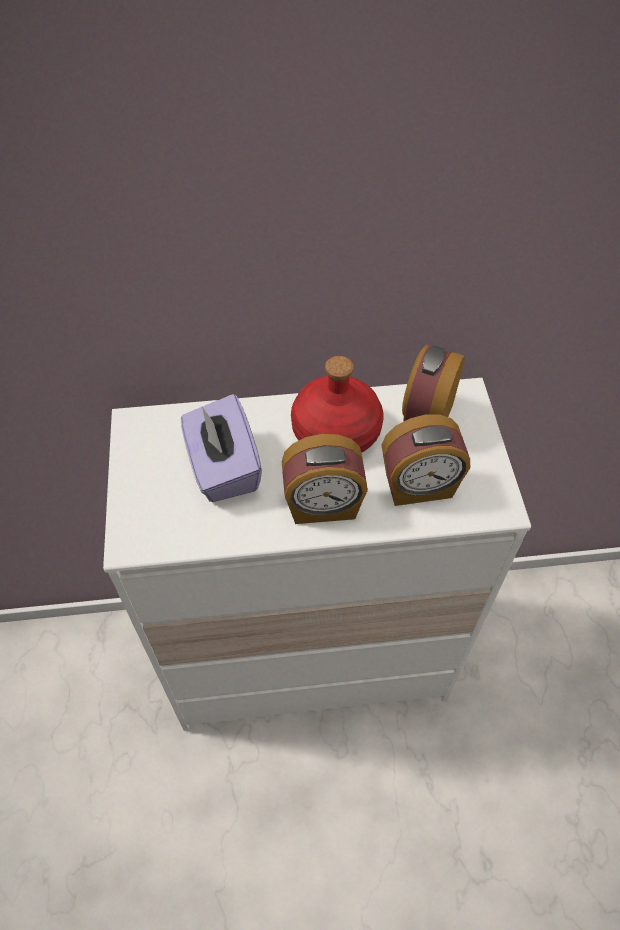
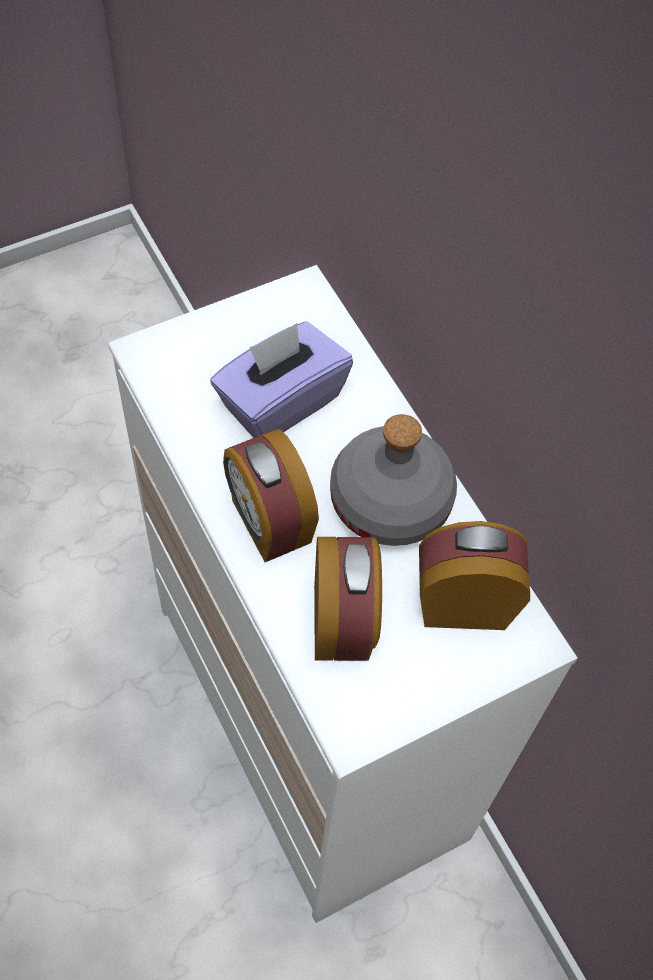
camera: 65 degrees right, 5 degrees up
red bottle [291,356,384,453] -> grey bottle [330,414,457,546]
alarm clock [382,415,470,506] -> alarm clock turned 150 degrees counterclockwise [314,537,382,661]

